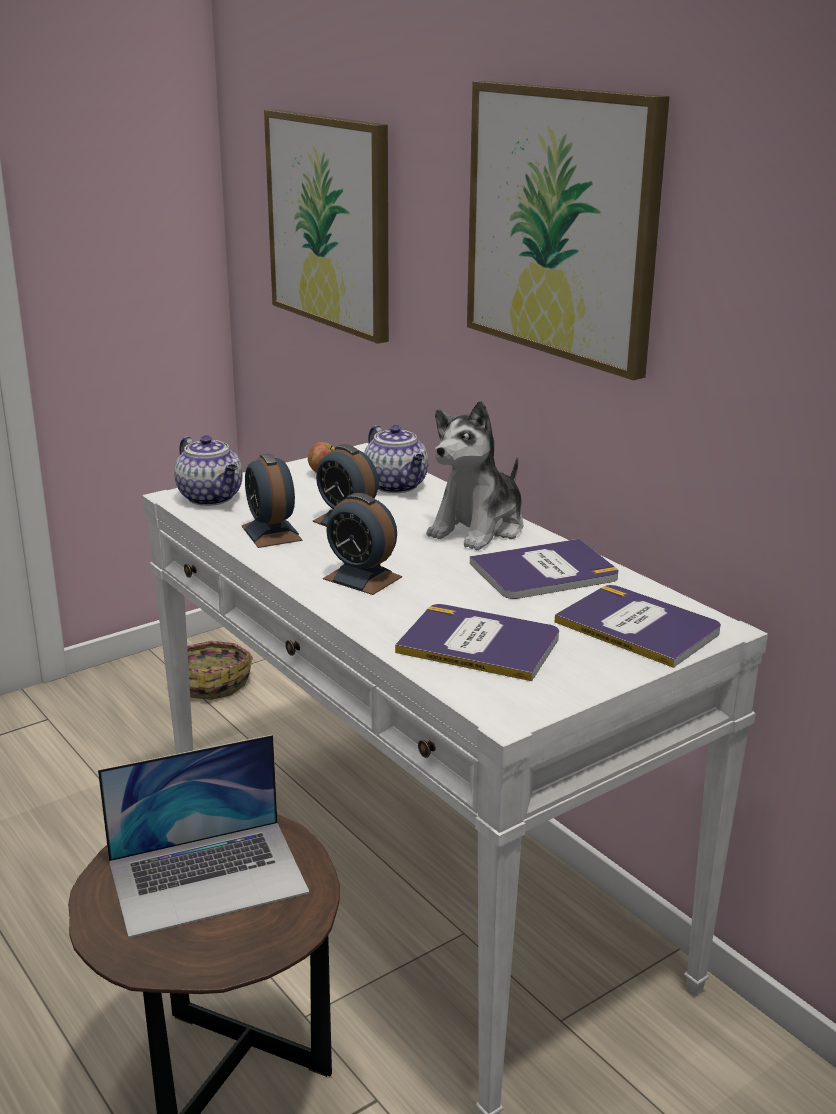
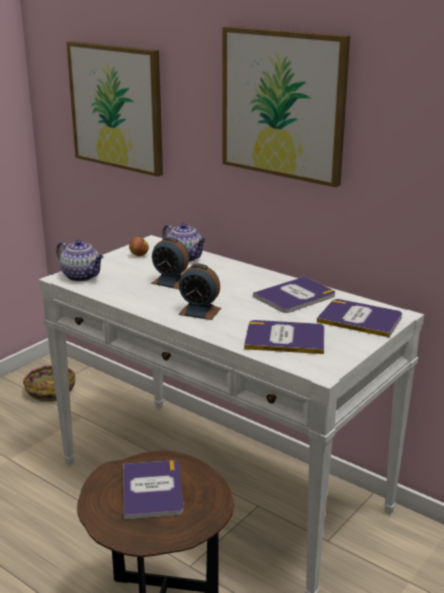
camera: 15 degrees left, 0 degrees up
laptop [98,735,310,938] -> book [123,460,184,520]
alarm clock [242,454,303,548] -> none
plush toy [426,400,523,551] -> none

